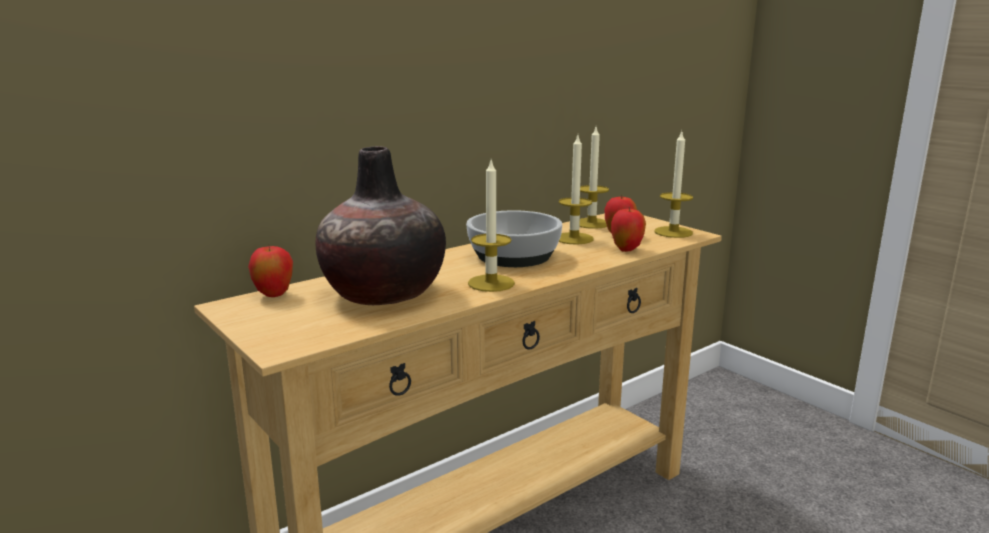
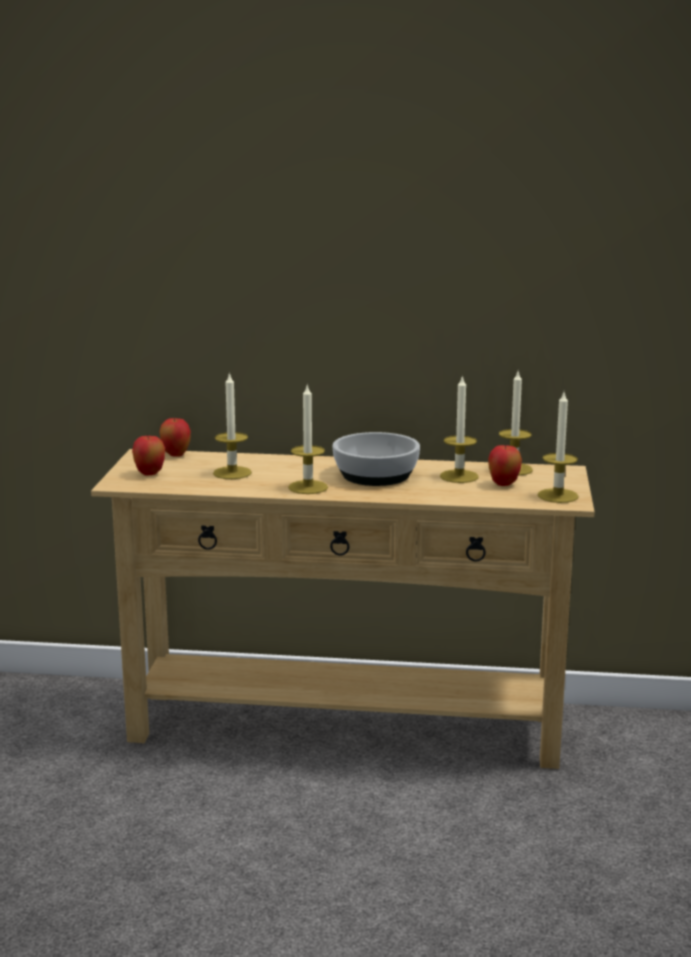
camera: 45 degrees right, 0 degrees up
vase [315,146,446,305] -> candle [213,372,252,479]
apple [611,206,646,252] -> apple moved to [132,434,165,476]

